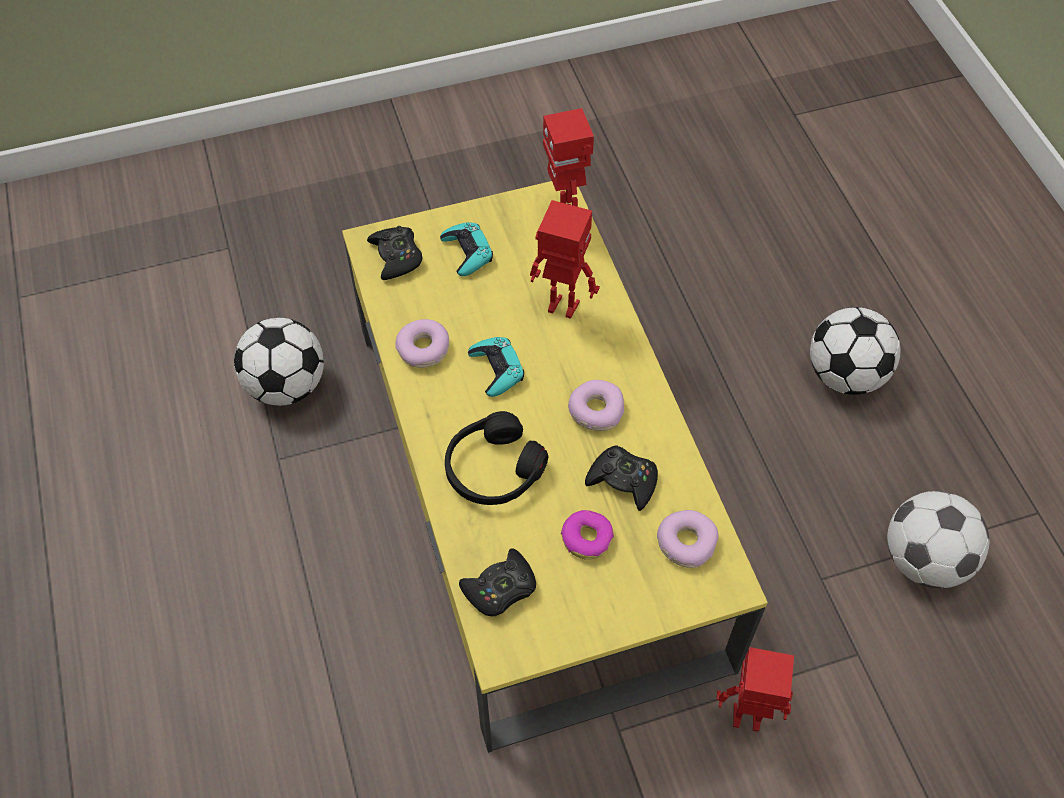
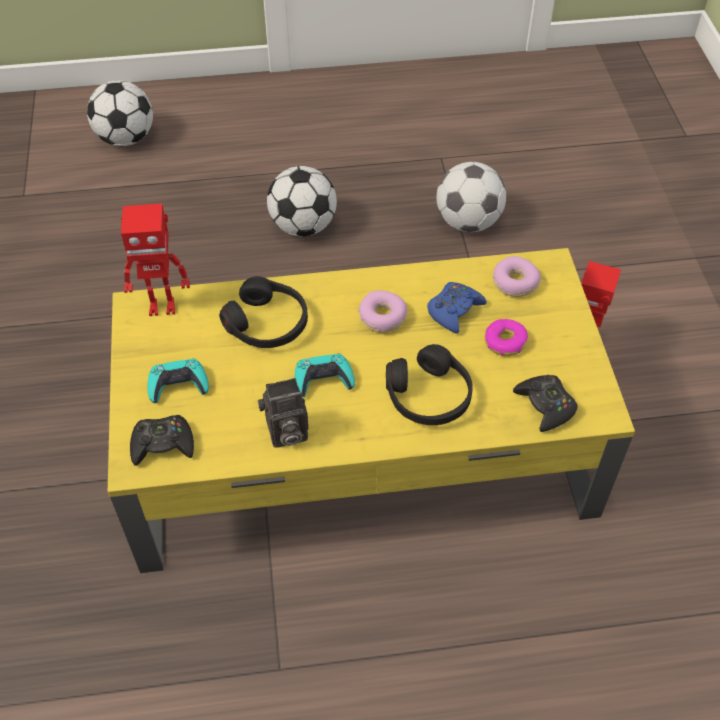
camera: 80 degrees left, 5 degrees down
football [234,318,324,406] -> football moved to [87,80,153,146]
donut [395,319,449,368] -> camera [258,378,308,448]
toy robot [530,200,600,319] -> black headphones [219,276,308,348]
black game controller [585,445,658,511] -> blue game controller [427,282,486,334]

